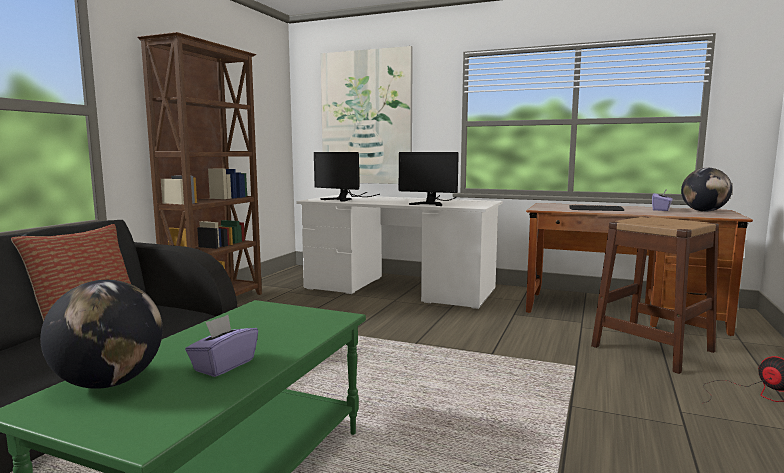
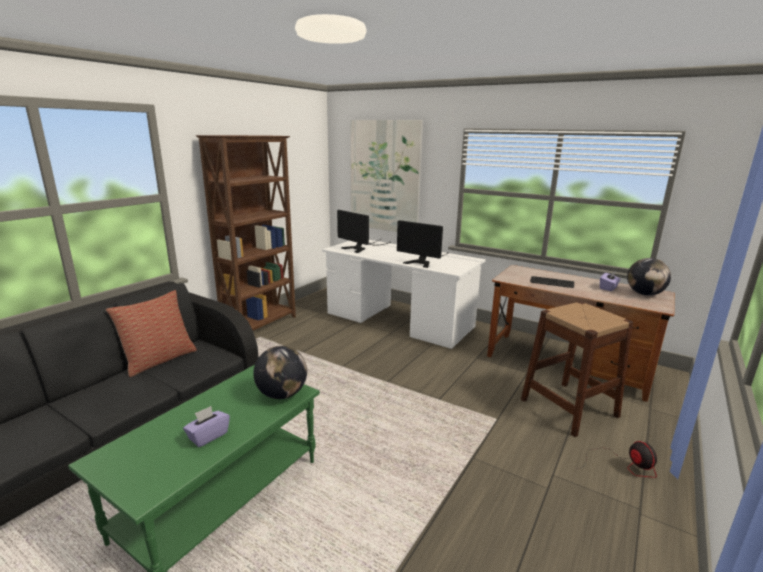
camera: 10 degrees right, 10 degrees up
globe [40,280,163,389] -> globe moved to [253,346,307,399]

